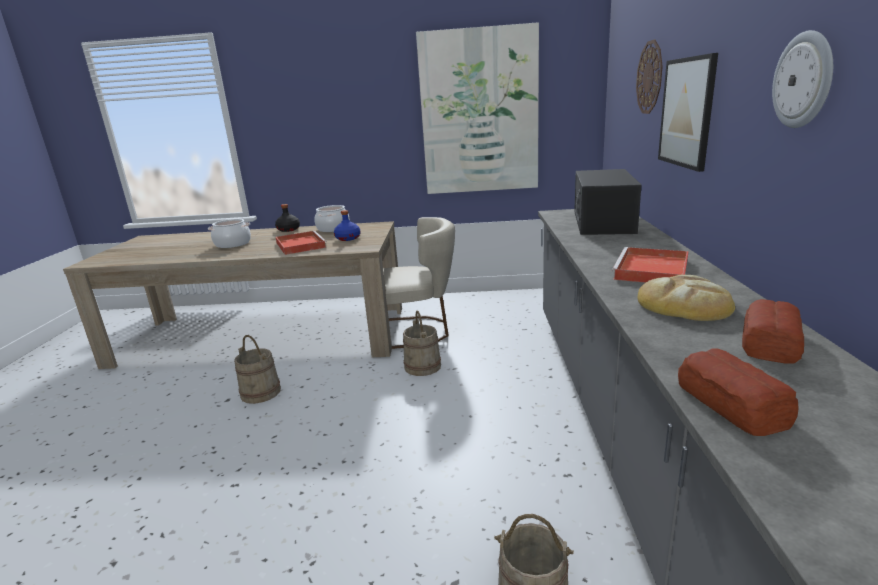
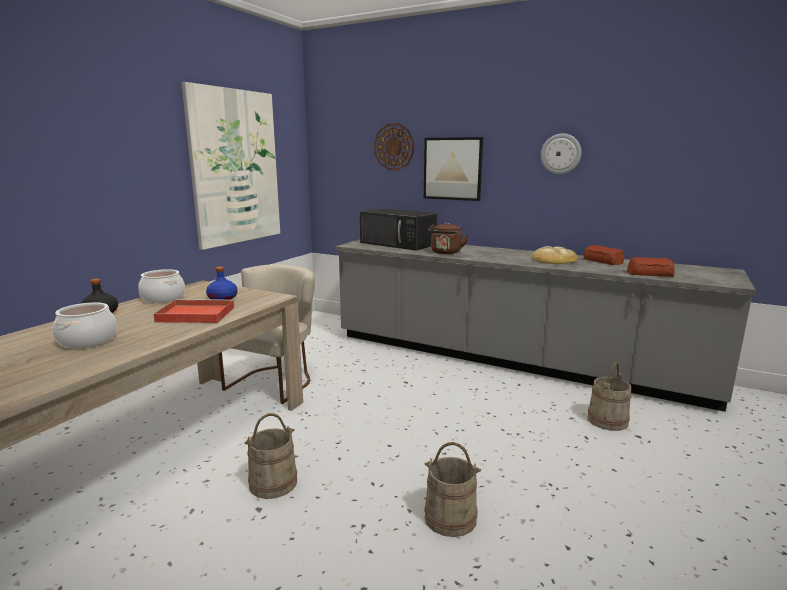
camera: 65 degrees left, 5 degrees down
beige bucket [403,310,441,376] -> beige bucket moved to [424,442,481,537]
red tray [611,247,689,283] -> none
none -> brown kettle [428,222,469,254]

